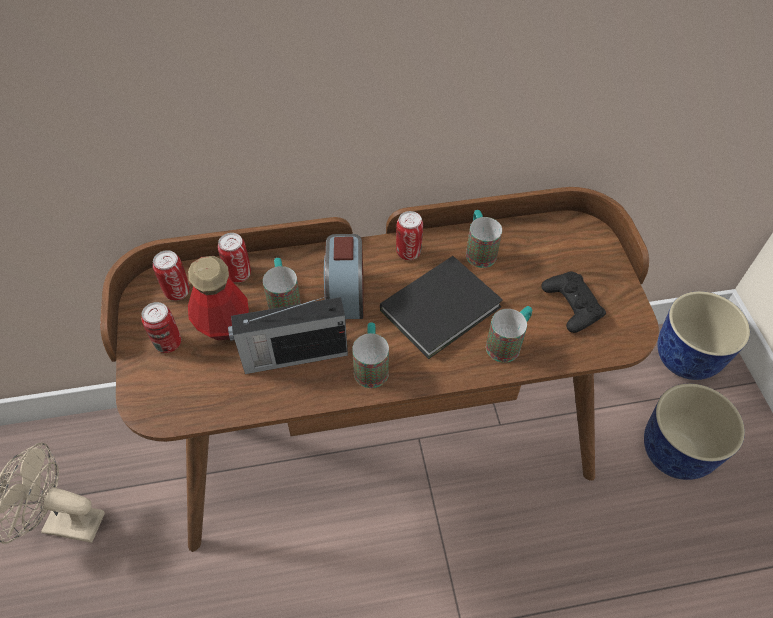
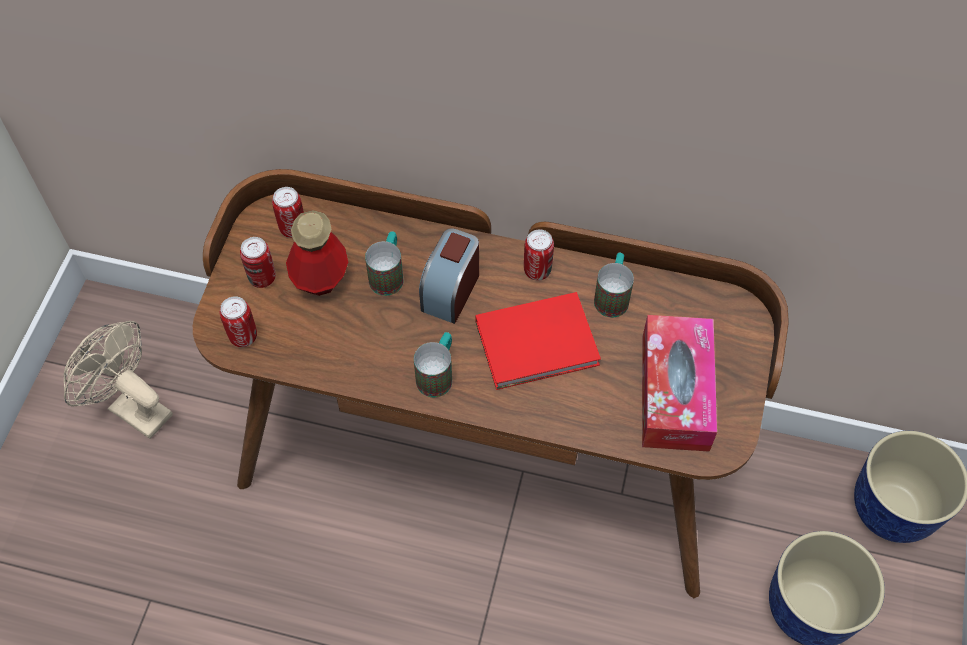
camera: 25 degrees right, 5 degrees up
can [218,233,251,283] -> can moved to [220,296,257,347]
radio [228,296,348,374] -> none
black book [380,256,503,359] -> red book [475,292,601,390]
mug [486,306,532,363] -> none
black game controller [541,271,606,333] -> tissue box [642,315,717,452]

